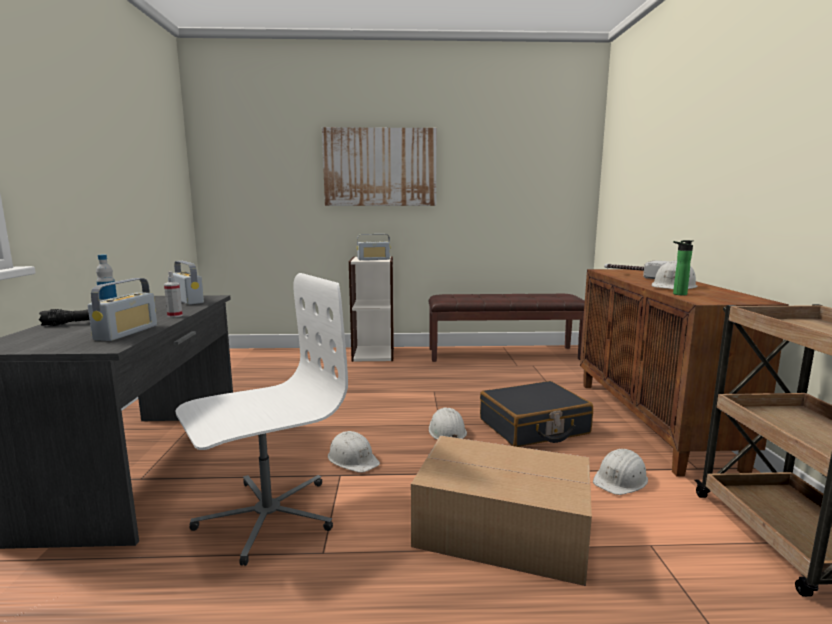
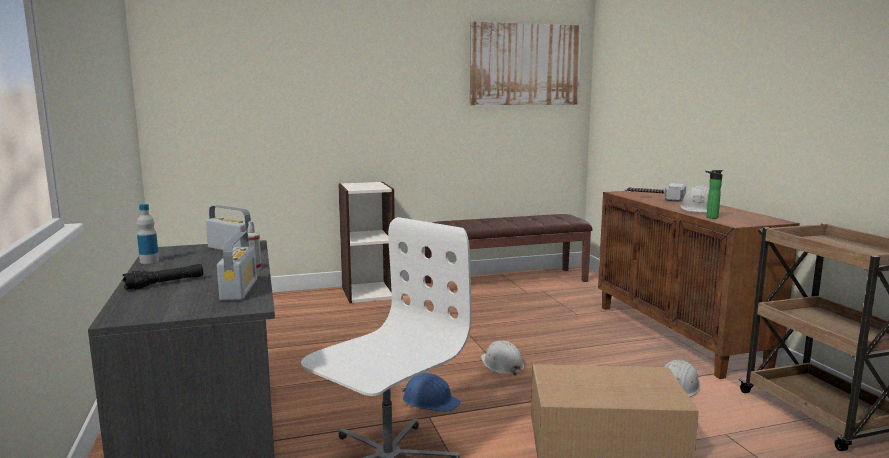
camera: 15 degrees left, 0 degrees up
picture [322,127,437,206] -> picture moved to [470,22,582,105]
white hard hat [328,431,380,473] -> blue hard hat [401,373,461,412]
radio [357,234,390,260] -> none
black suitcase [480,381,593,447] -> none

